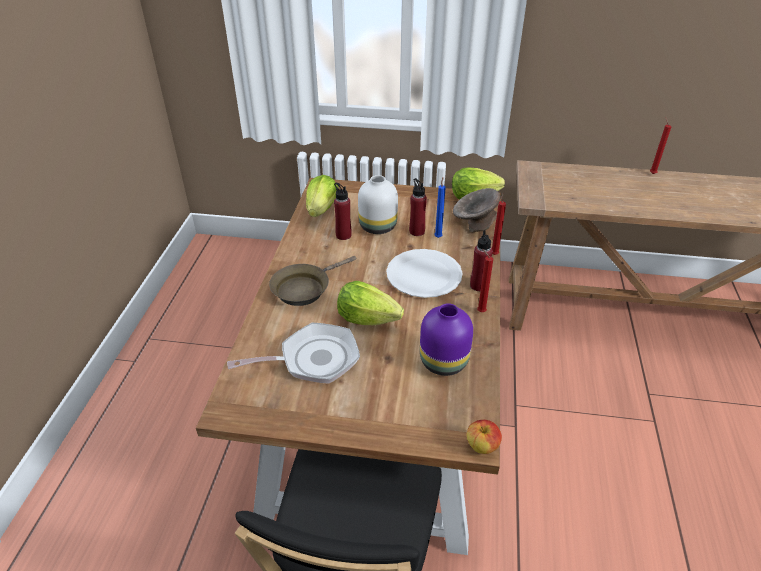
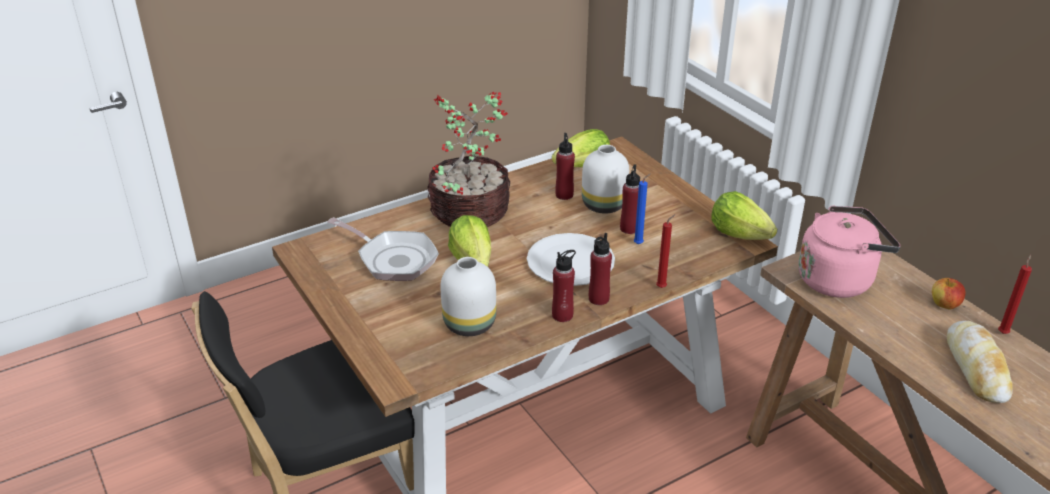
camera: 50 degrees right, 5 degrees down
brown frying pan [269,256,356,306] -> potted plant [427,92,510,227]
purple vase [420,303,473,376] -> white vase [440,257,496,336]
grey bowl [453,188,500,232] -> none
apple [467,420,502,454] -> apple moved to [932,278,966,309]
red candle [477,249,493,312] -> red bottle [552,250,576,322]
none -> pink kettle [798,206,901,298]
none -> bread [947,321,1013,403]

